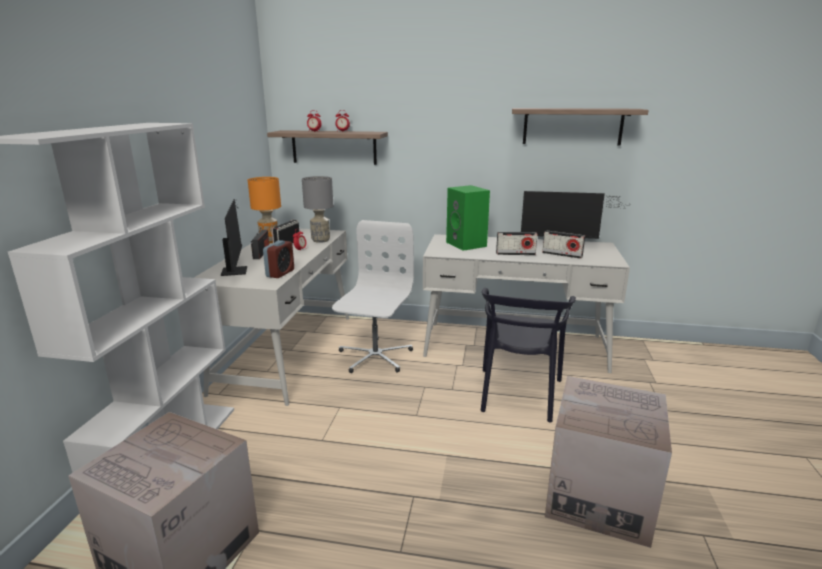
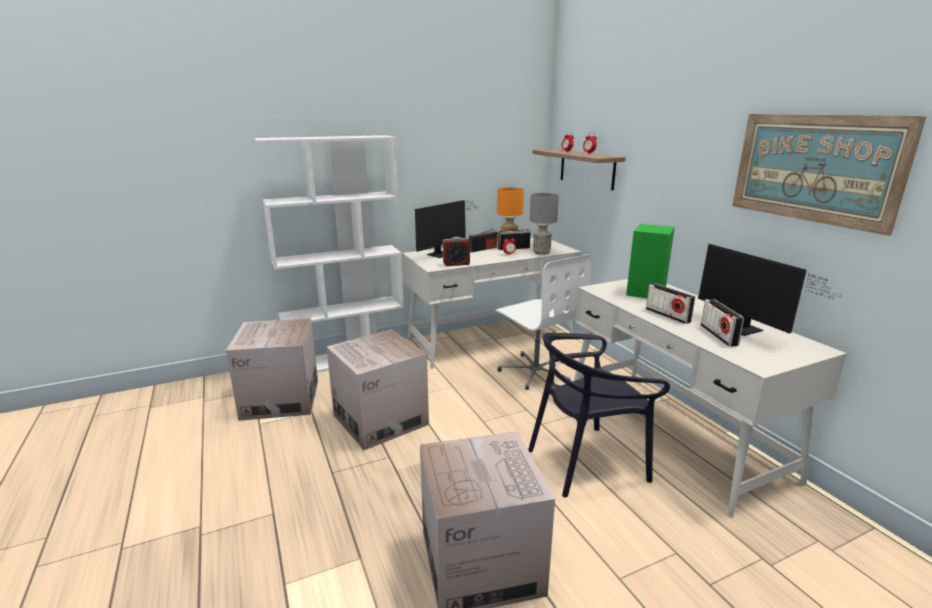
camera: 55 degrees right, 0 degrees up
white office chair [332,220,414,373] -> white office chair turned 75 degrees clockwise [495,254,591,390]
shelf [512,108,648,146] -> picture [732,114,927,236]
none -> cardboard box [327,330,429,450]

